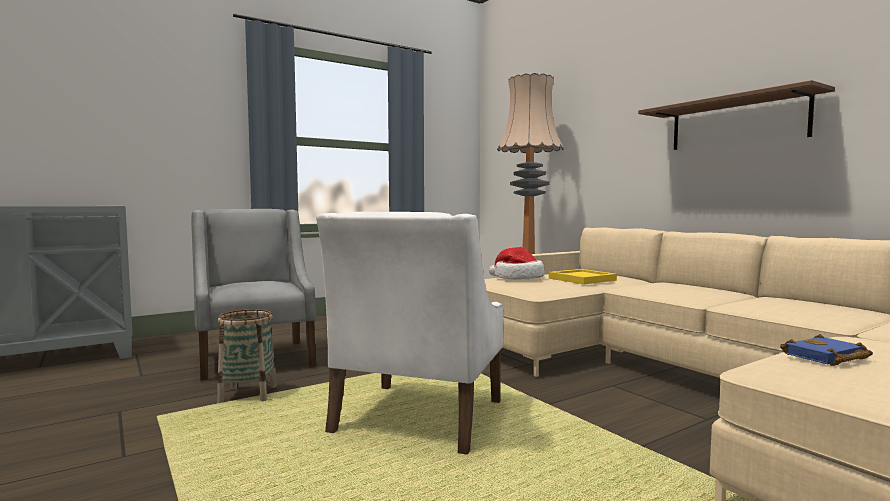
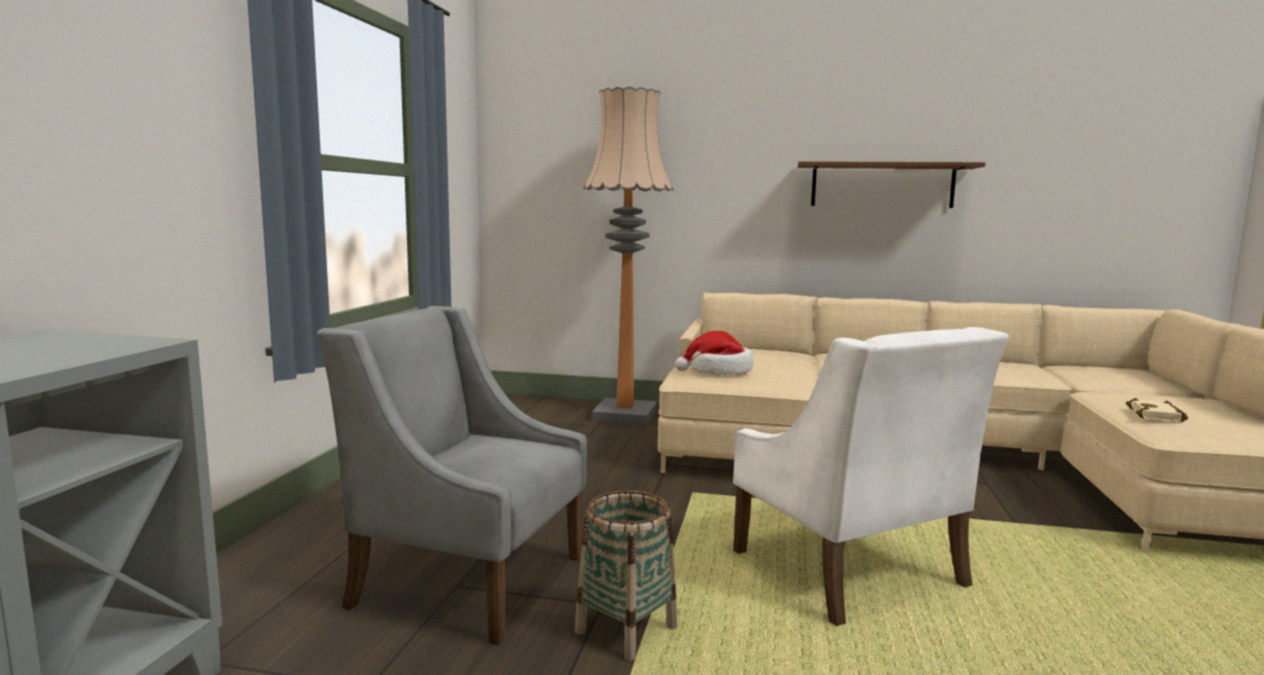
camera: 45 degrees left, 5 degrees up
yellow tray [549,269,617,285] -> none
blue book [780,334,873,366] -> beige book [1126,398,1188,422]

